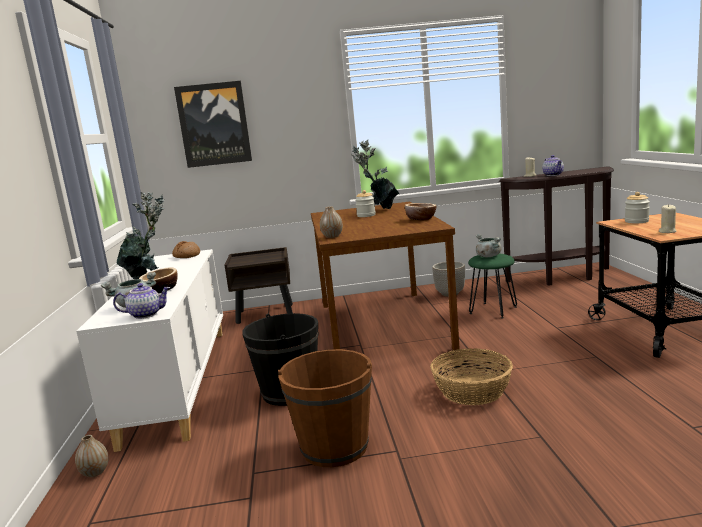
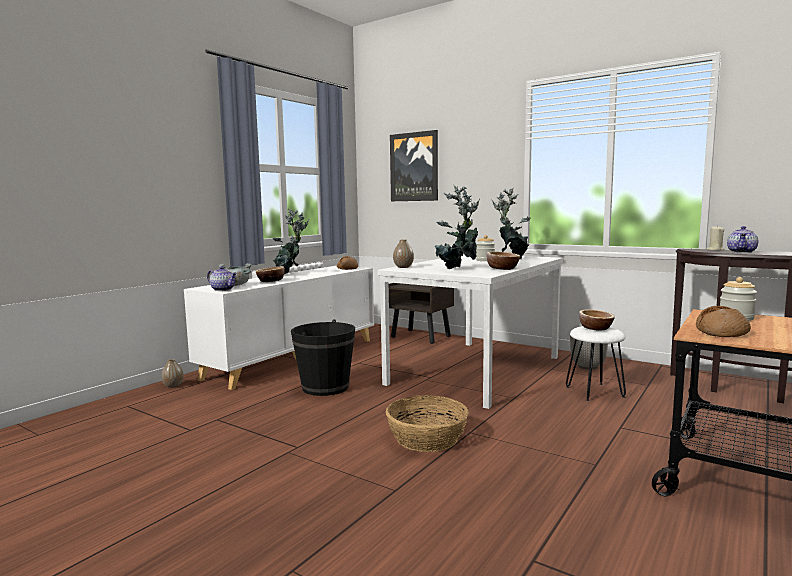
camera: 40 degrees right, 5 degrees down
brown bucket [278,349,372,467] -> none
brown dining table [311,202,460,350] -> white dining table [378,254,563,409]
green stool [468,254,517,318] -> white stool [566,326,626,401]
grey cooking pot [476,234,502,257] -> bowl [579,309,615,331]
beige candle [658,204,677,233] -> bread [696,306,751,337]
none -> potted plant [435,185,480,269]

